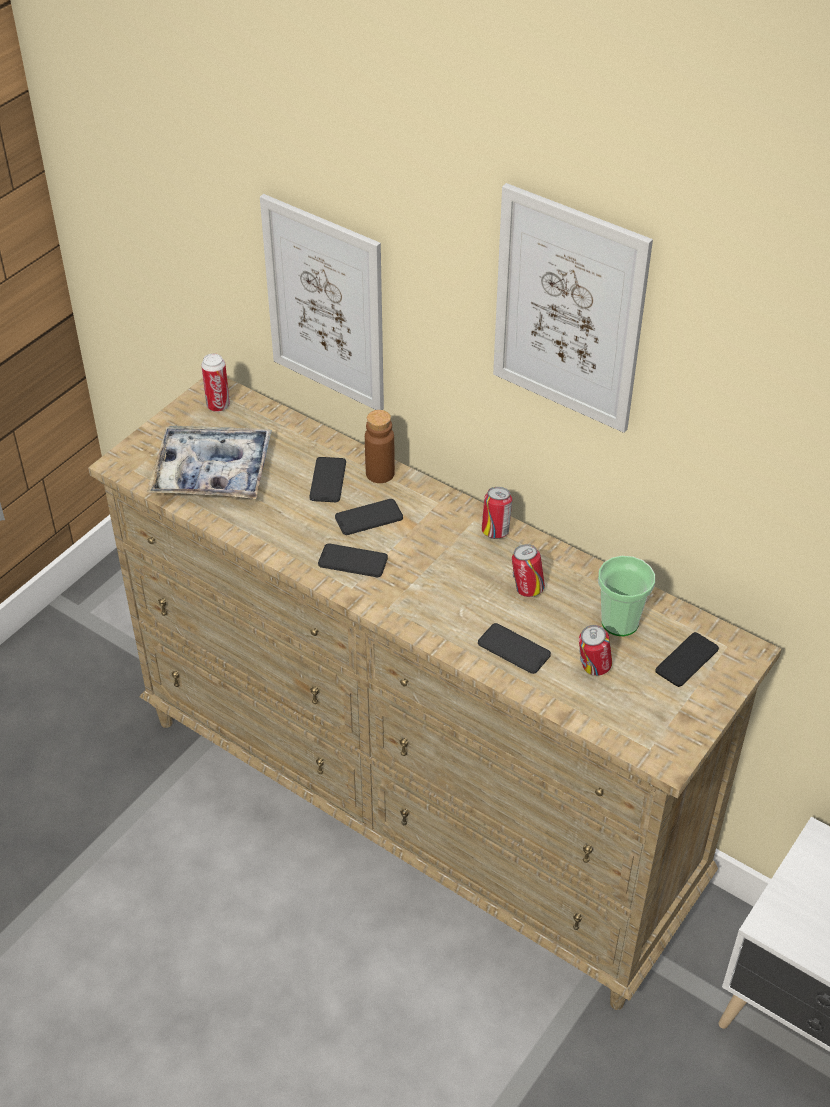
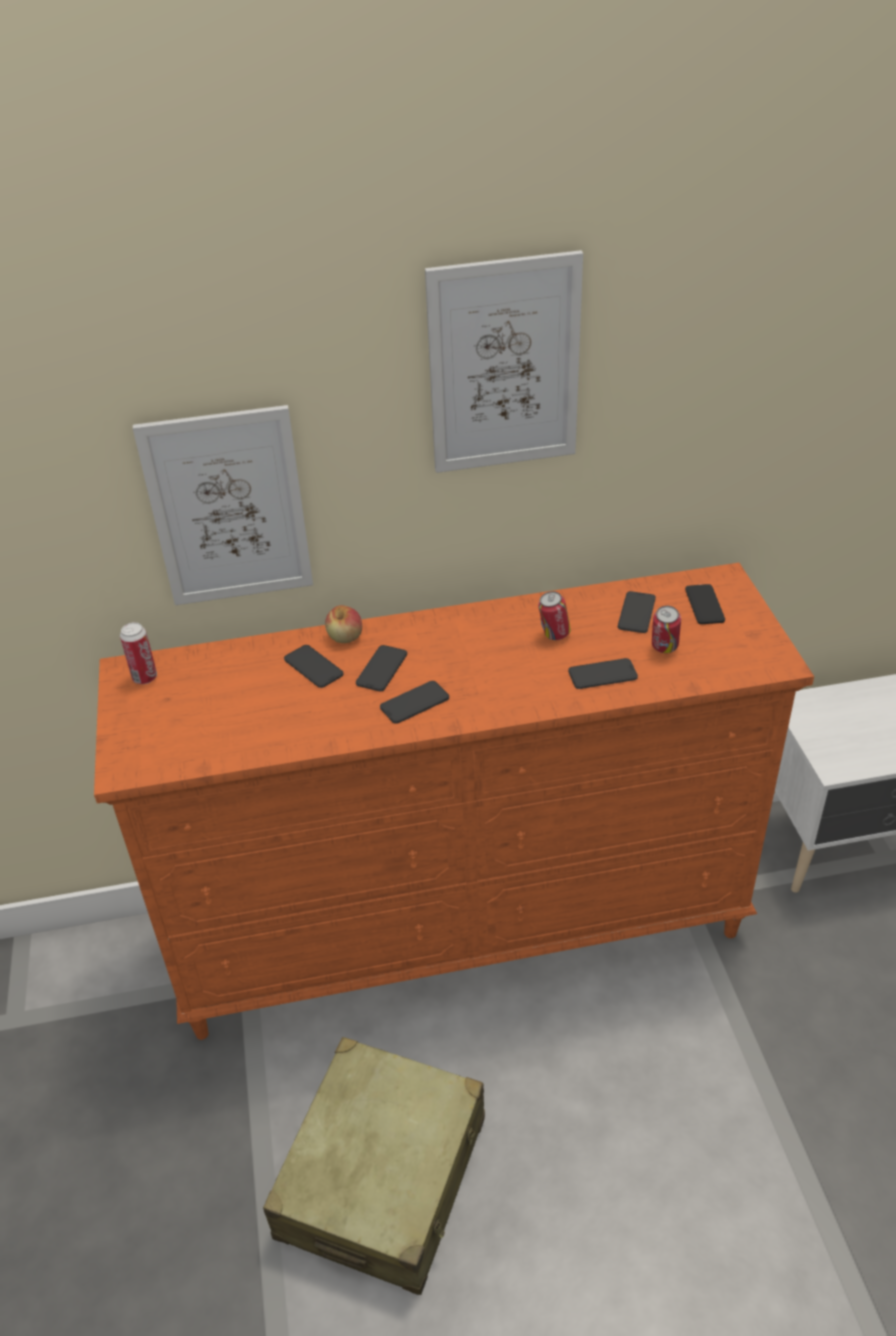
camera: 45 degrees left, 5 degrees down
beige dresser [88,378,781,1010] -> orange dresser [94,563,814,1040]
tray [147,425,272,499] -> none
brown bottle [365,410,395,483] -> apple [325,605,362,643]
can [482,487,512,539] -> none
cup [598,556,655,636] -> phone [618,591,656,633]
none -> beige suitcase [263,1037,485,1295]

